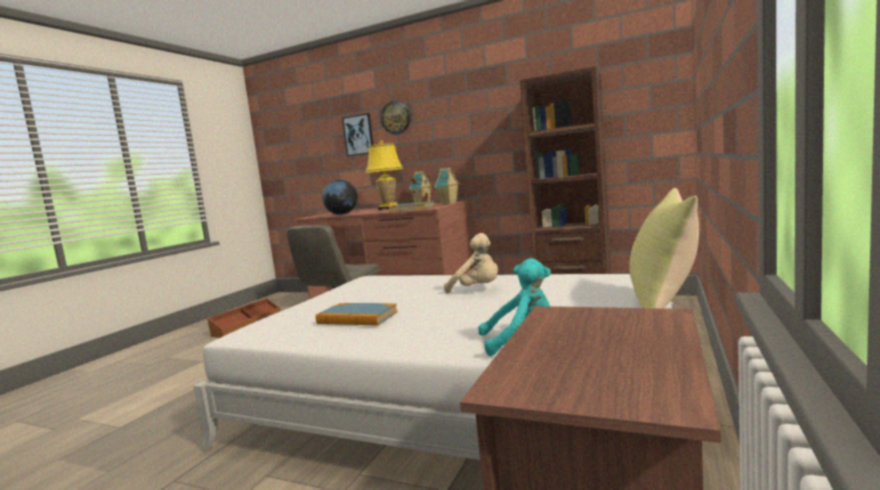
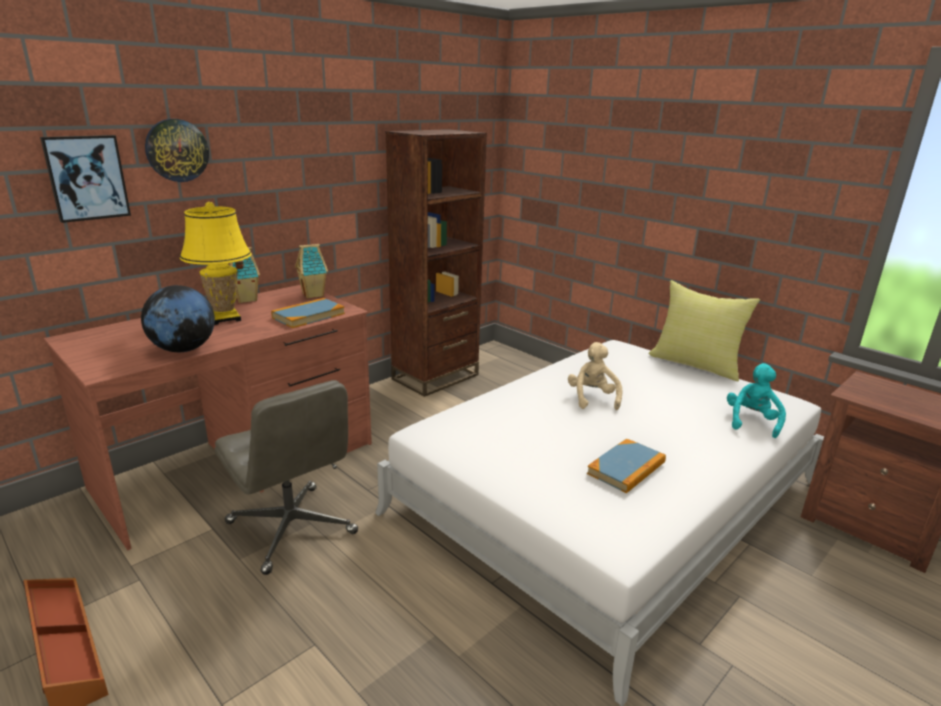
camera: 70 degrees left, 15 degrees up
beige plush toy [444,233,498,293] -> beige plush toy turned 60 degrees counterclockwise [568,342,622,410]

